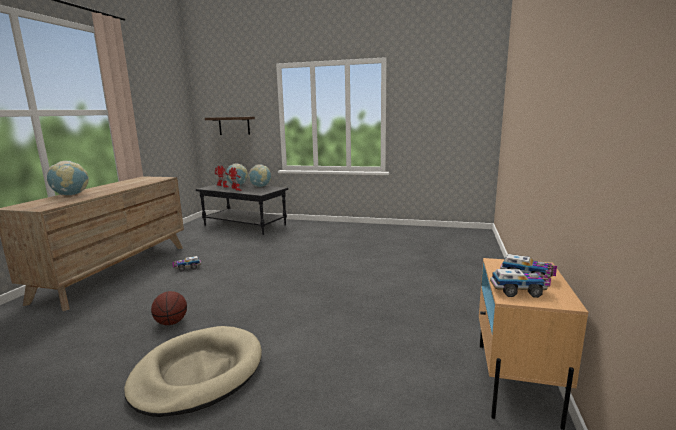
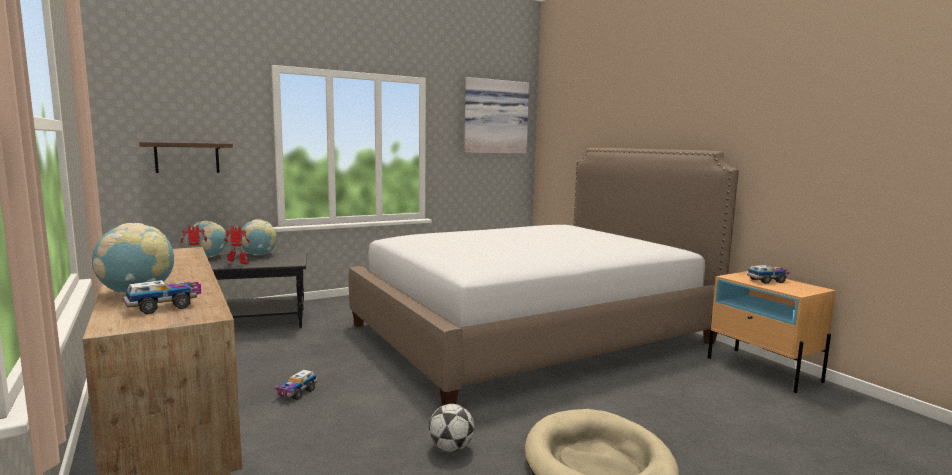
camera: 45 degrees left, 5 degrees down
basketball [151,291,187,325] -> football [429,404,474,452]
toy truck [490,269,551,298] -> toy truck moved to [123,280,201,314]
none -> bed [349,148,739,406]
none -> picture [464,77,529,154]

